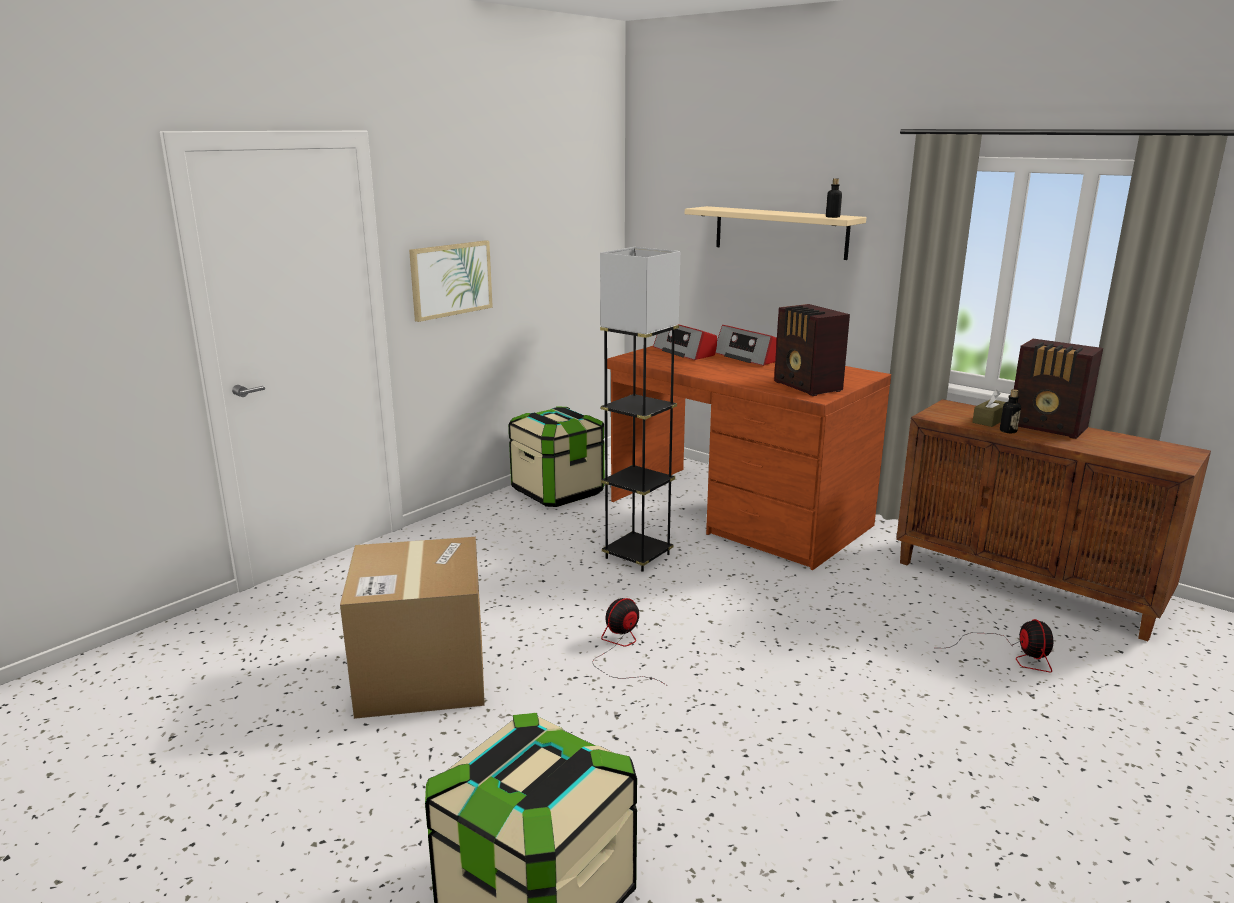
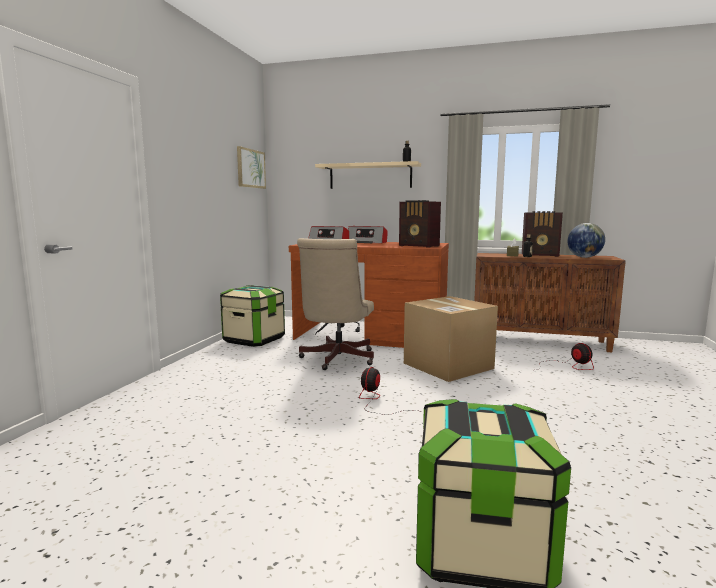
camera: 25 degrees left, 10 degrees down
cardboard box [340,537,485,719] -> cardboard box moved to [404,296,498,382]
picture [409,240,493,322] -> picture moved to [237,146,266,189]
grey floor lamp [600,247,680,572] -> beige office chair [297,238,374,370]
none -> globe [568,223,605,258]

